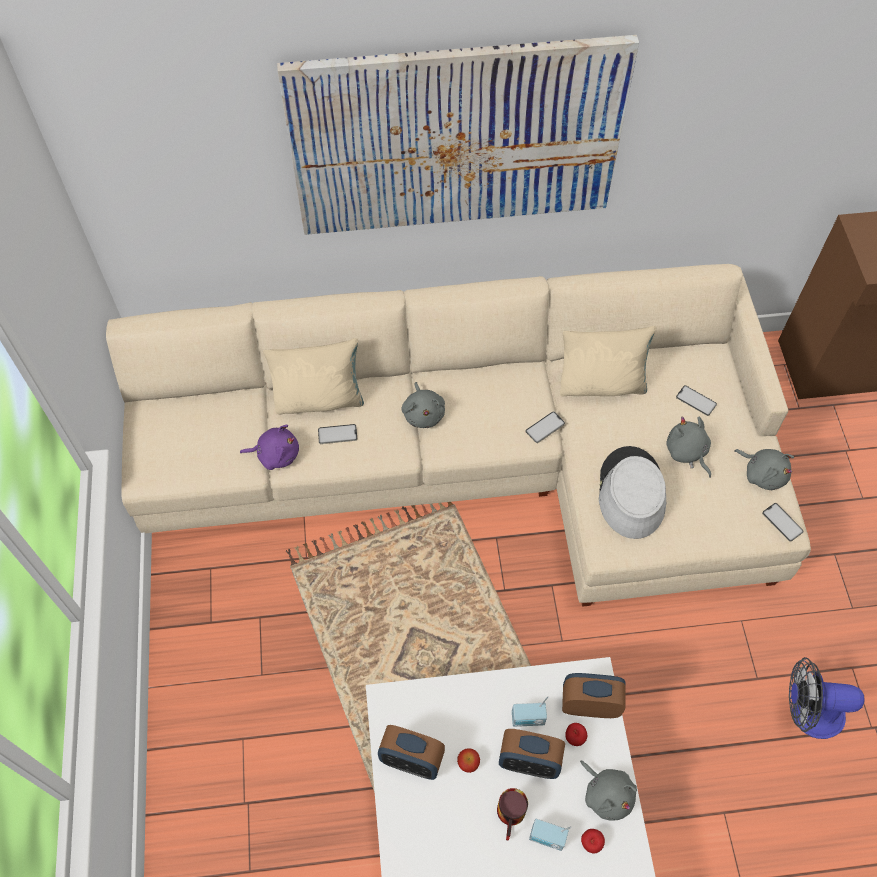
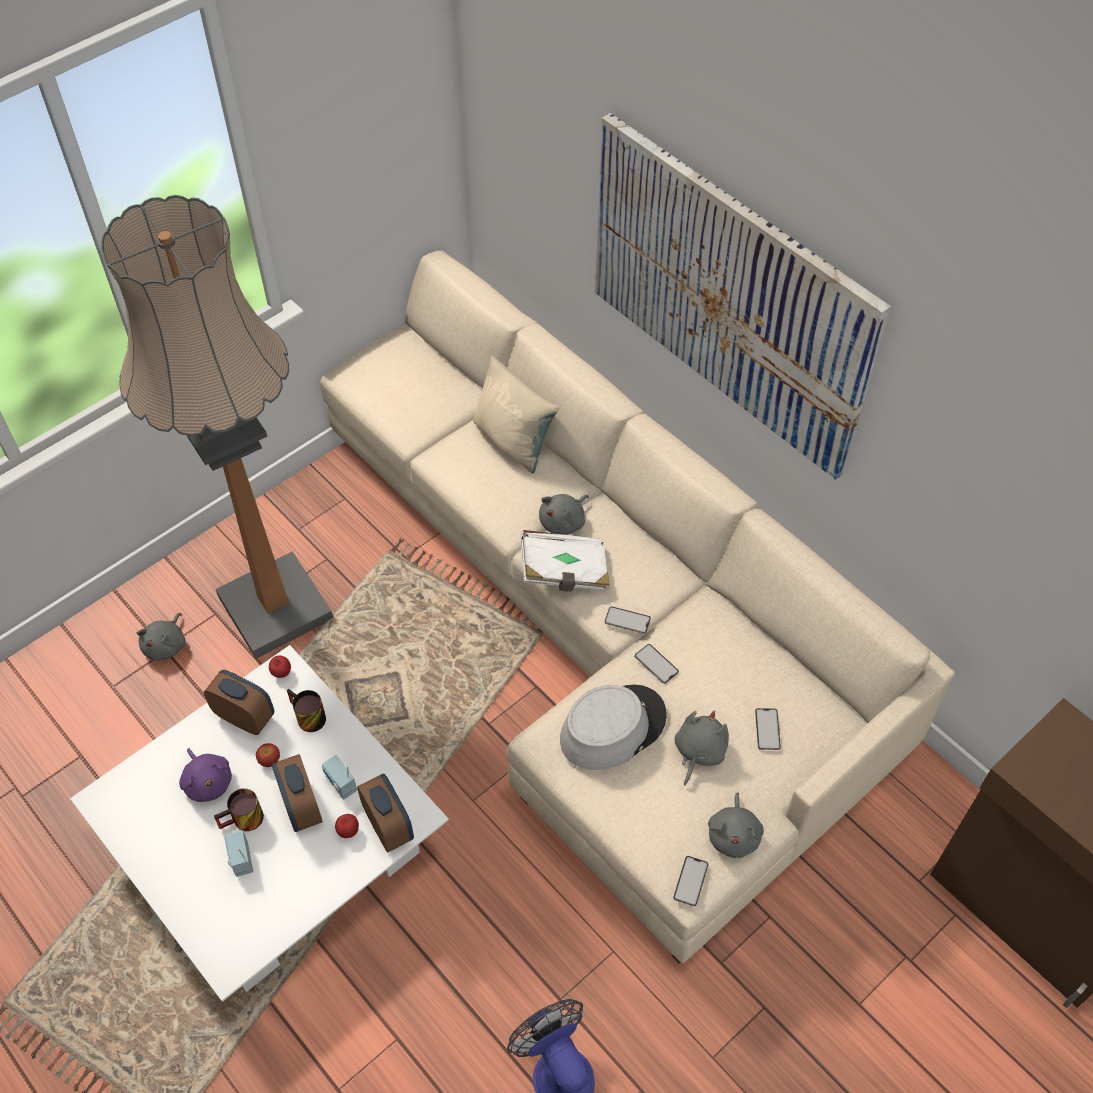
camera: 55 degrees right, 5 degrees down
purple plush toy [240,425,299,470] -> purple plush toy moved to [179,748,232,802]
phone [318,424,357,444] -> phone moved to [635,644,679,684]
alarm clock [378,725,445,780] -> alarm clock turned 135 degrees clockwise [204,670,274,735]
beige pillow [560,326,656,397] -> none
grey plush toy [580,760,637,821] -> grey plush toy moved to [137,613,185,661]
apple [581,829,605,854] -> apple moved to [269,655,291,678]
none -> floor lamp [101,195,333,659]
none -> mug [287,689,326,732]
none -> white book [520,530,610,592]

